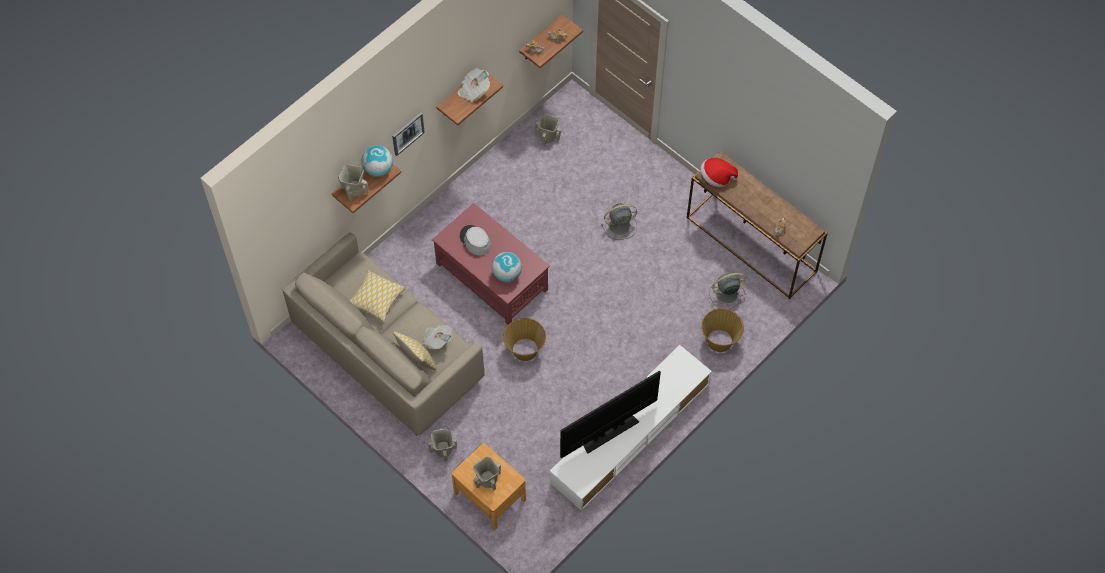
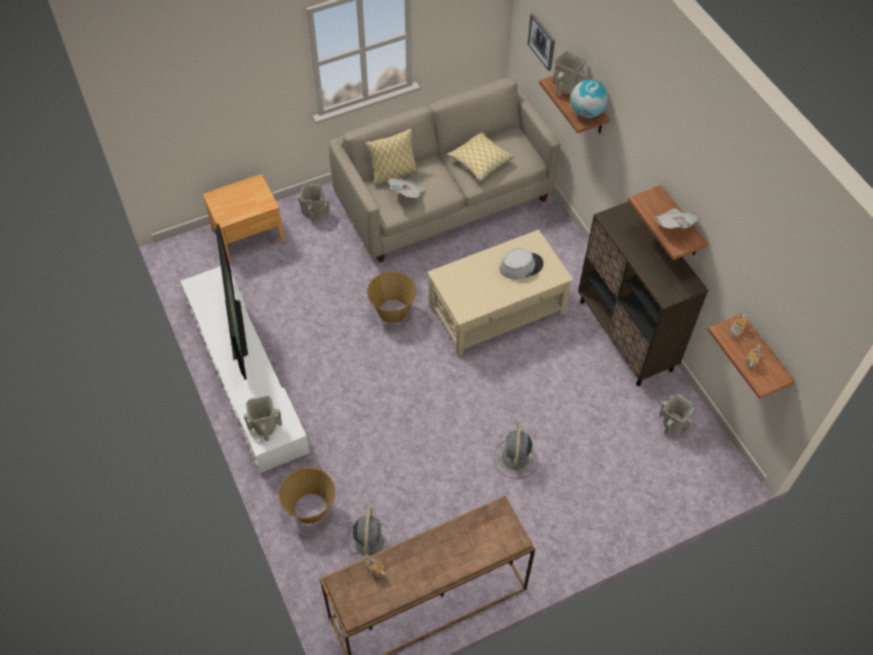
camera: 110 degrees right, 5 degrees down
picture [392,112,425,156] -> picture moved to [528,13,555,71]
red coffee table [432,203,550,325] -> beige coffee table [427,230,573,356]
beige vase [473,457,501,490] -> beige vase moved to [244,396,282,441]
globe [492,252,522,282] -> none
hat [701,158,738,187] -> none
none -> brown cabinet [578,202,708,386]

